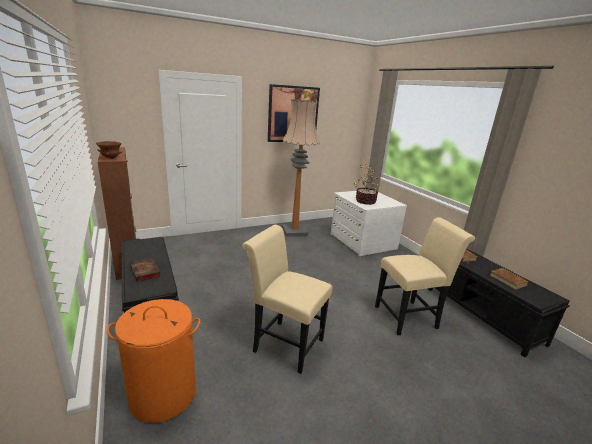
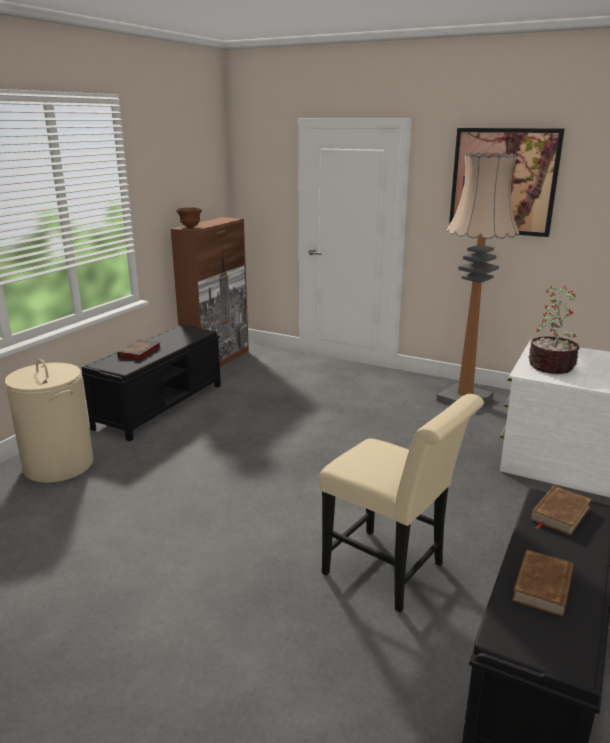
camera: 55 degrees right, 0 degrees up
orange laundry basket [107,299,201,423] -> beige laundry basket [4,359,94,483]
beige chair [242,225,332,374] -> none

